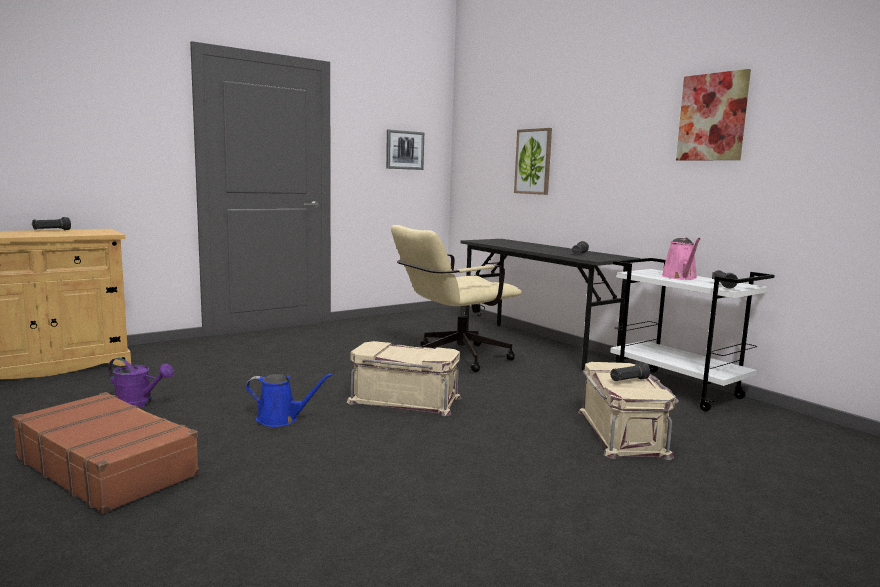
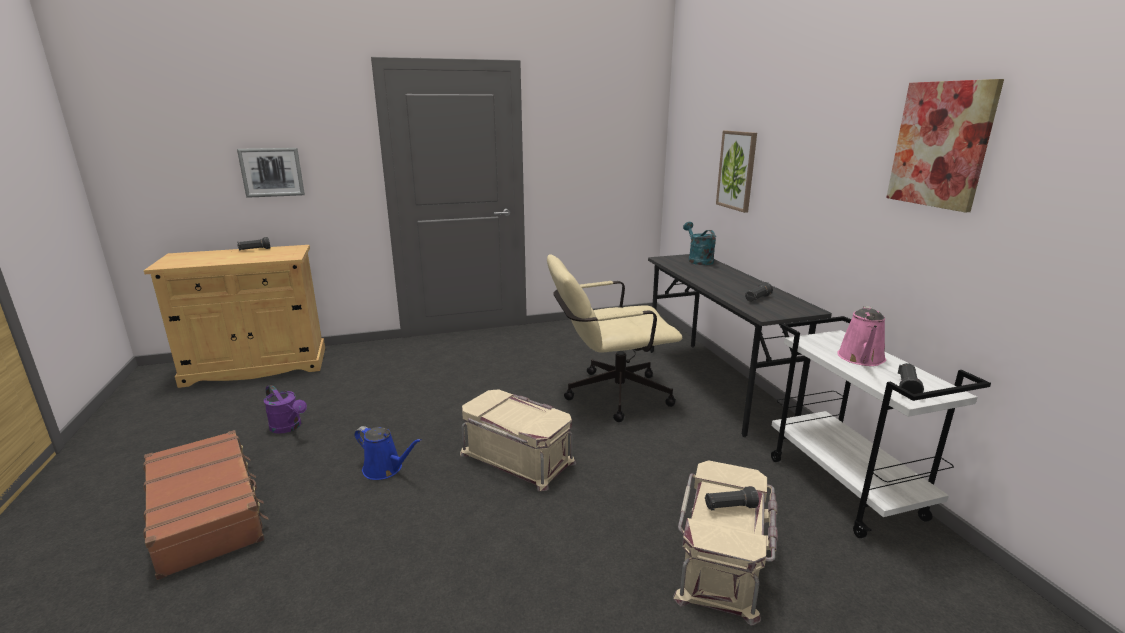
camera: 20 degrees right, 10 degrees up
picture [386,130,424,170] -> picture moved to [237,148,305,198]
none -> turquoise watering can [683,222,716,265]

